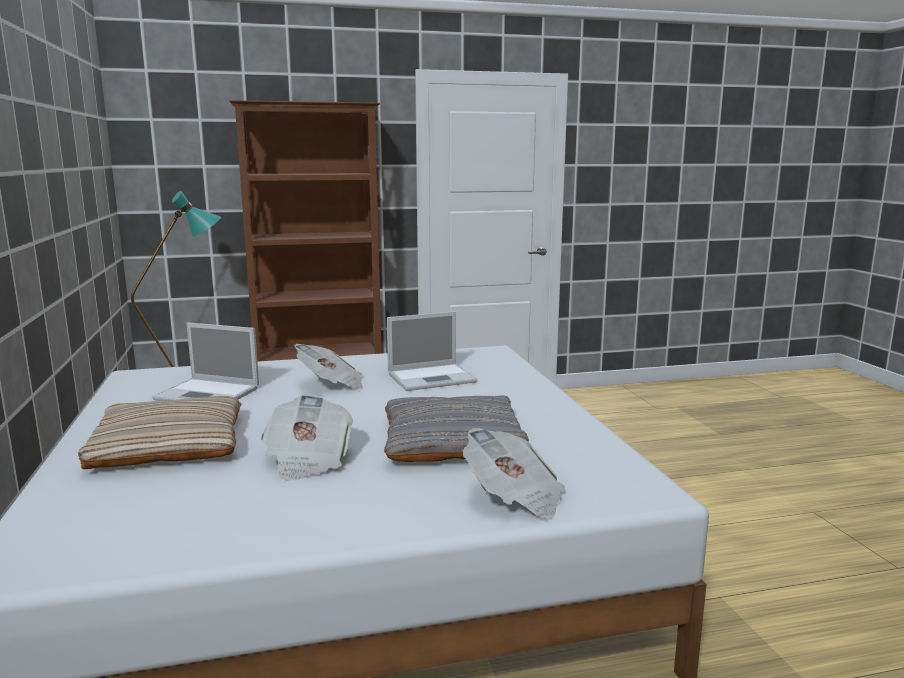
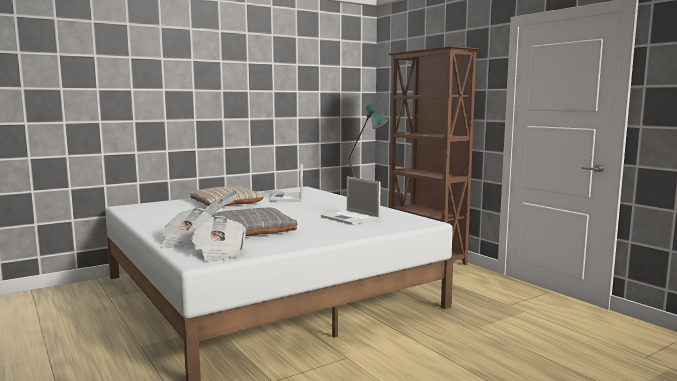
camera: 70 degrees right, 5 degrees down
newspaper [294,344,363,389] -> newspaper moved to [191,216,246,262]

